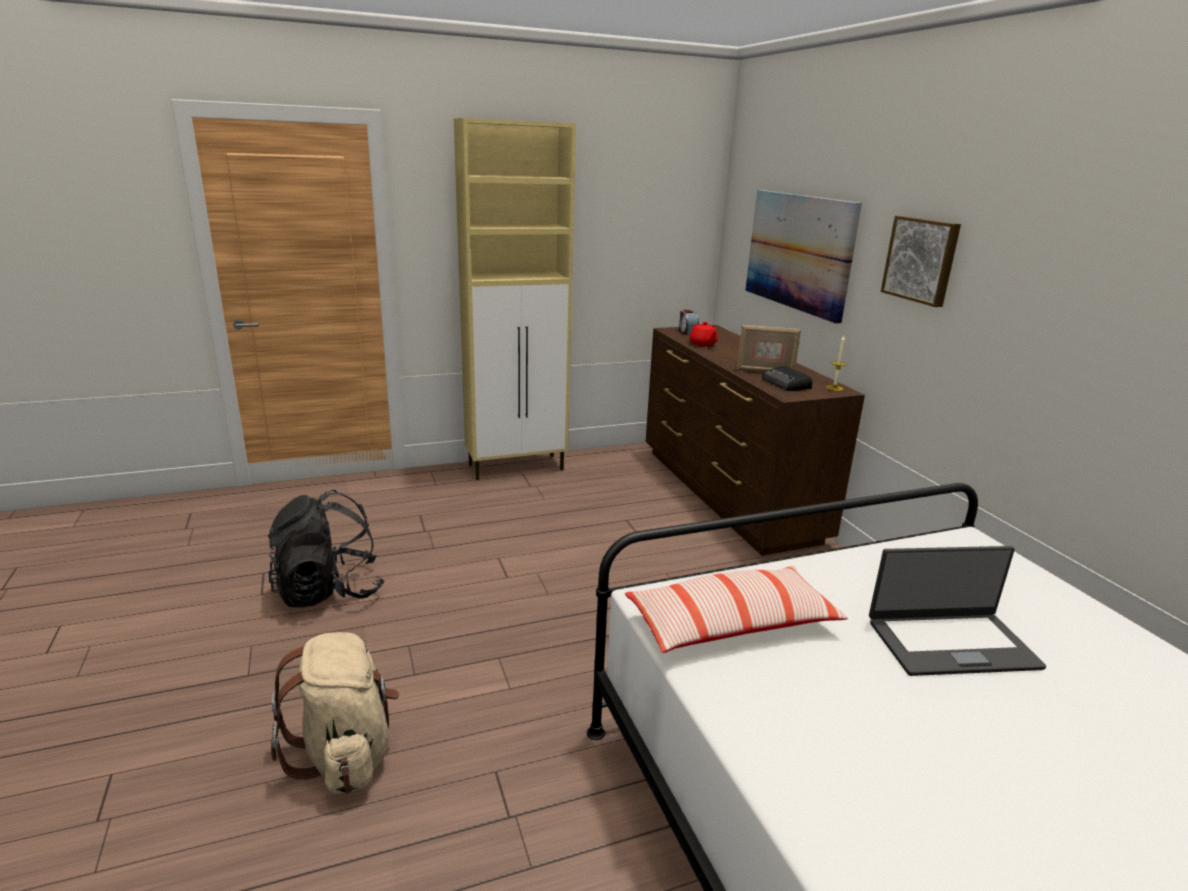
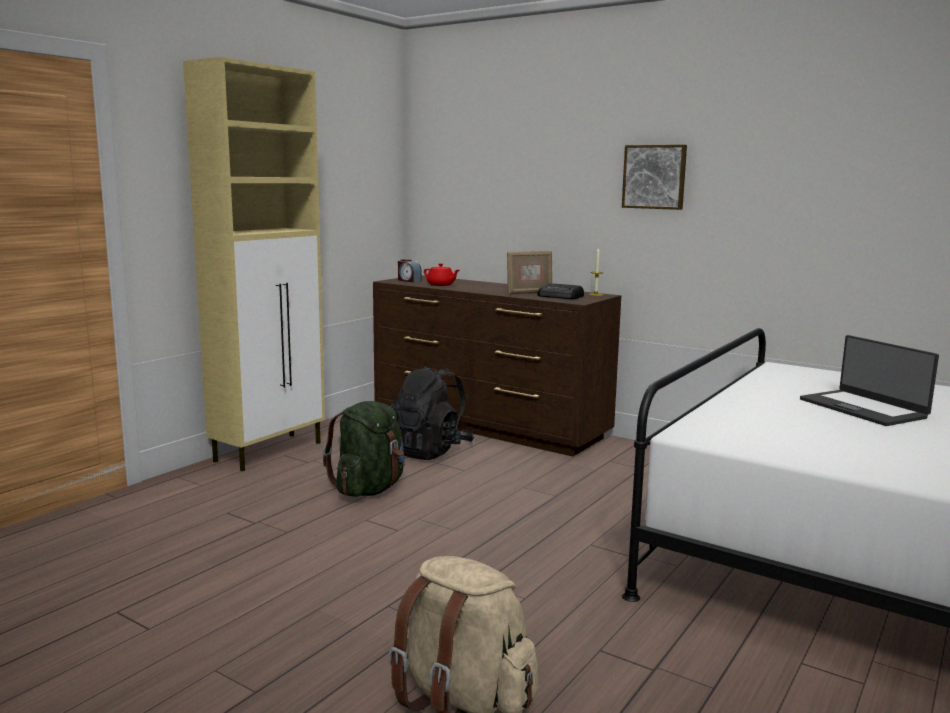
camera: 35 degrees left, 10 degrees down
black backpack [268,490,384,608] -> black backpack moved to [390,366,474,460]
pillow [625,566,848,653] -> none
picture [745,190,862,324] -> none
laptop [869,546,1046,676] -> laptop turned 105 degrees clockwise [800,335,939,426]
none -> green backpack [323,401,405,497]

